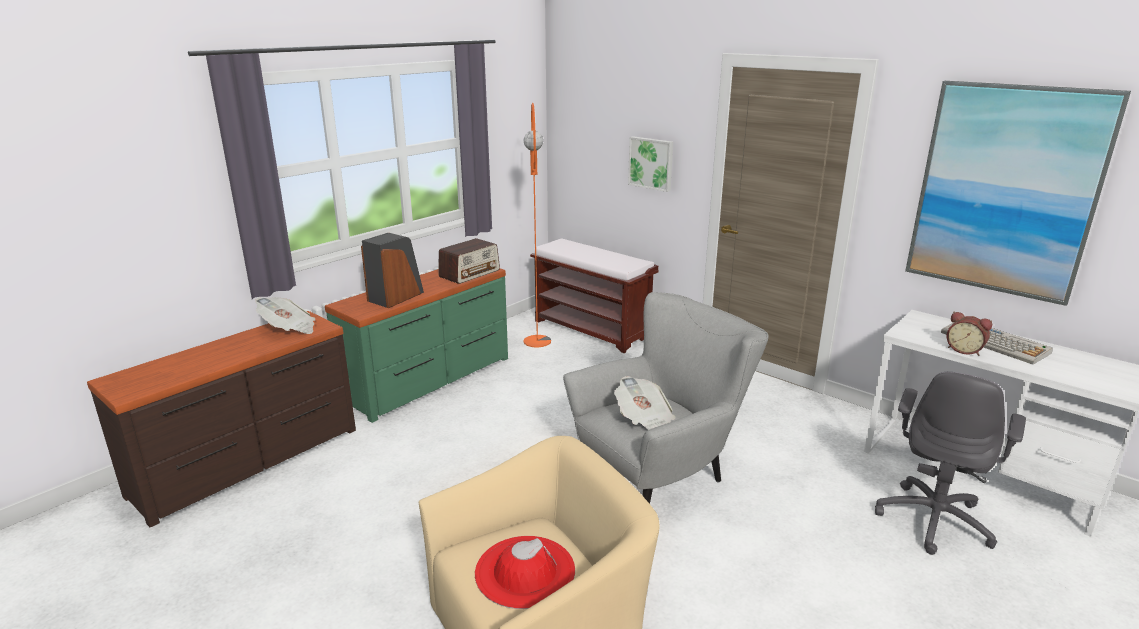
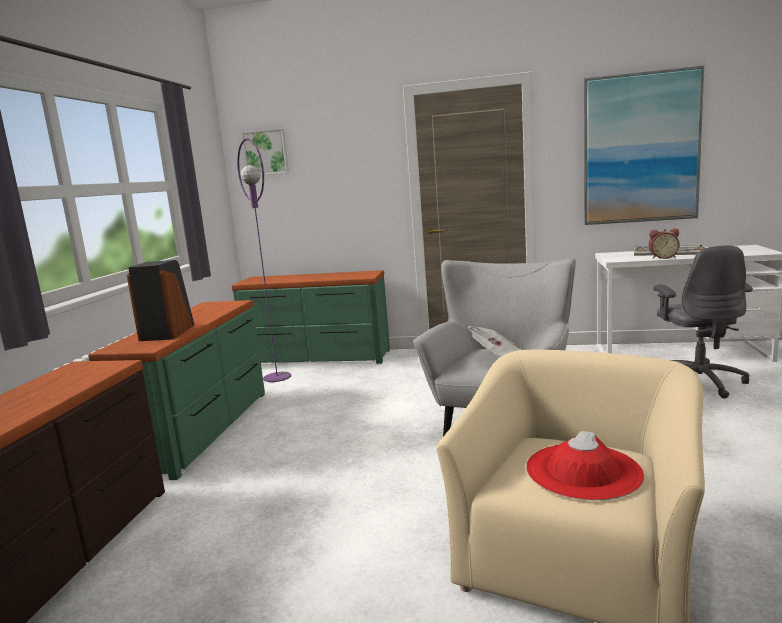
camera: 30 degrees left, 10 degrees down
newspaper [255,297,315,334] -> none
radio [438,238,500,284] -> none
orange floor lamp [523,103,551,348] -> purple floor lamp [237,138,291,382]
brown bench [530,238,659,353] -> green dresser [232,270,390,364]
picture [628,136,673,192] -> picture moved to [242,129,289,175]

